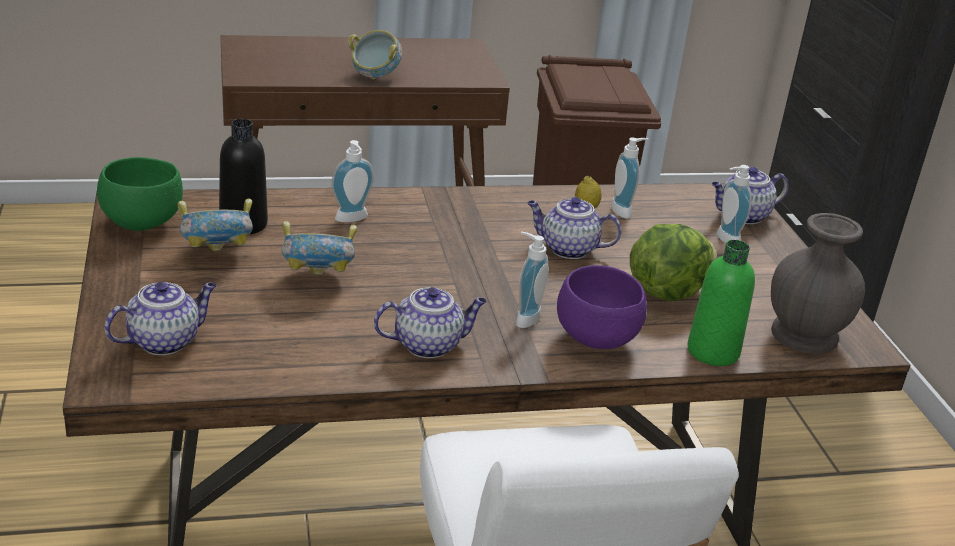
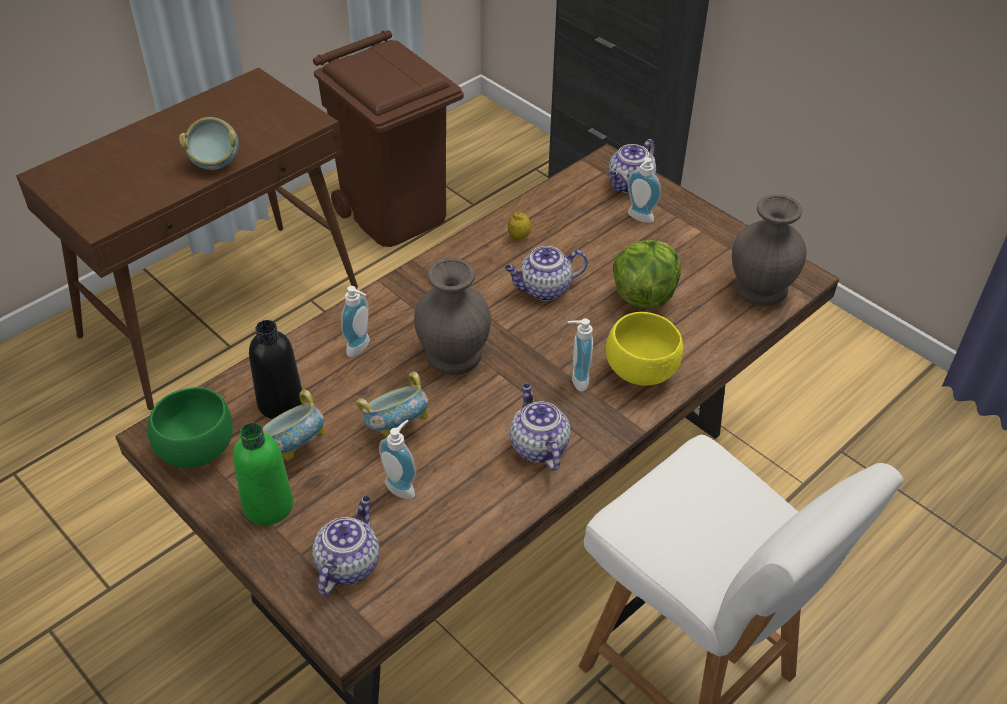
camera: 30 degrees left, 15 degrees up
teapot [374,287,487,358] -> teapot turned 60 degrees counterclockwise [510,384,571,471]
purple bowl [557,265,647,349] -> yellow bowl [606,312,683,386]
soap dispenser [611,137,649,219] -> soap dispenser moved to [379,420,416,499]
green bottle [687,240,755,366] -> green bottle moved to [233,423,293,525]
none -> grey vase [414,258,491,375]

